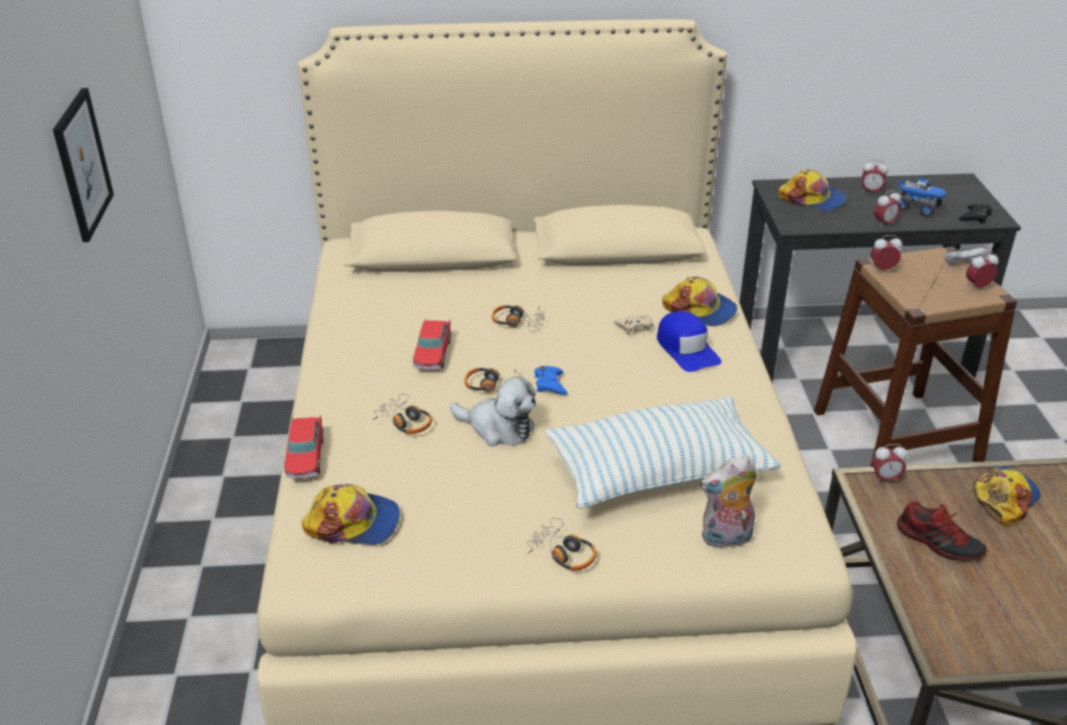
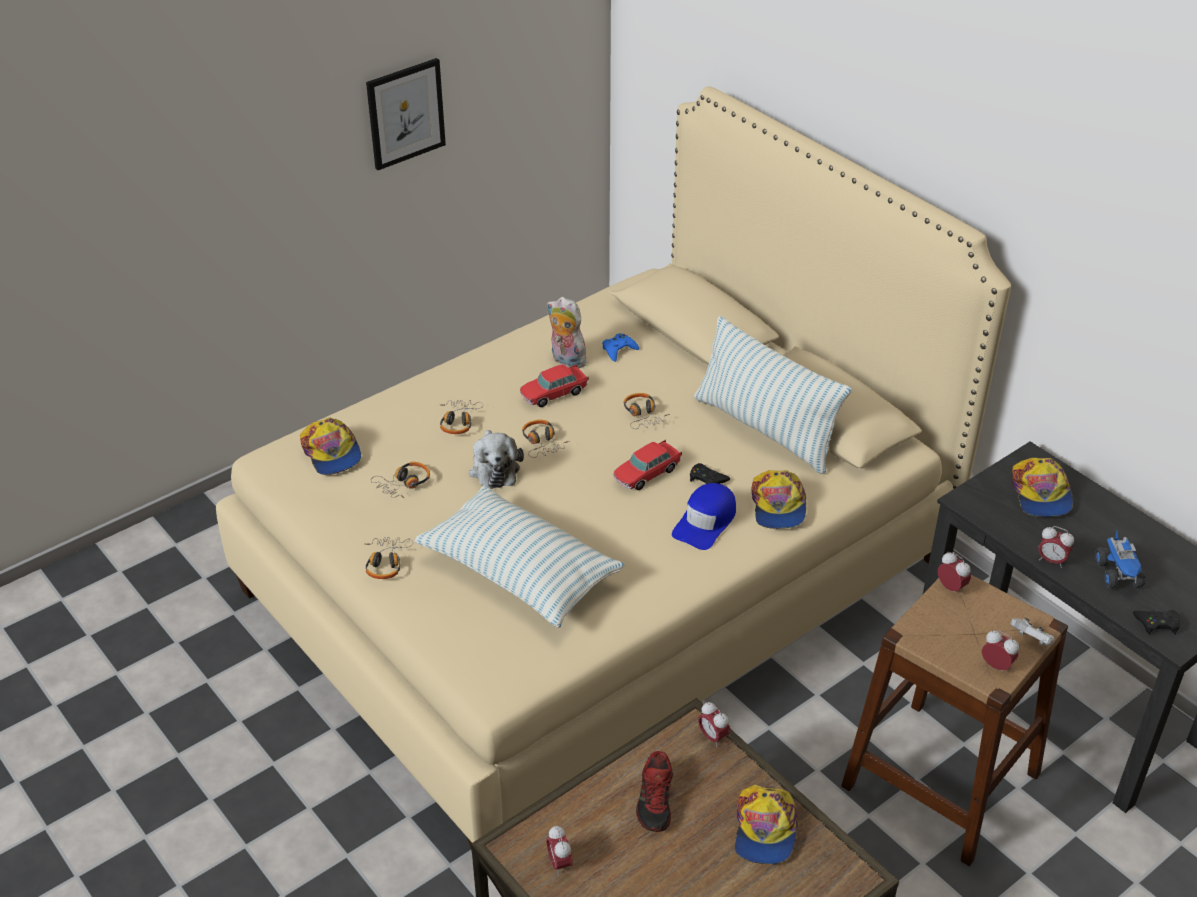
camera: 55 degrees right, 5 degrees up
toy car [284,415,324,478] -> toy car moved to [613,440,682,490]
blue game controller [534,366,567,395] -> blue game controller moved to [602,333,639,362]
beige game controller [613,314,653,335] -> black game controller [690,463,730,484]
plush toy [701,455,757,549] -> plush toy moved to [547,297,590,368]
alarm clock [862,159,888,195] -> alarm clock moved to [546,825,573,876]
cap [973,467,1041,526] -> cap turned 90 degrees clockwise [735,784,799,864]
none -> headphones [371,462,430,499]
none -> pillow [694,316,852,474]

